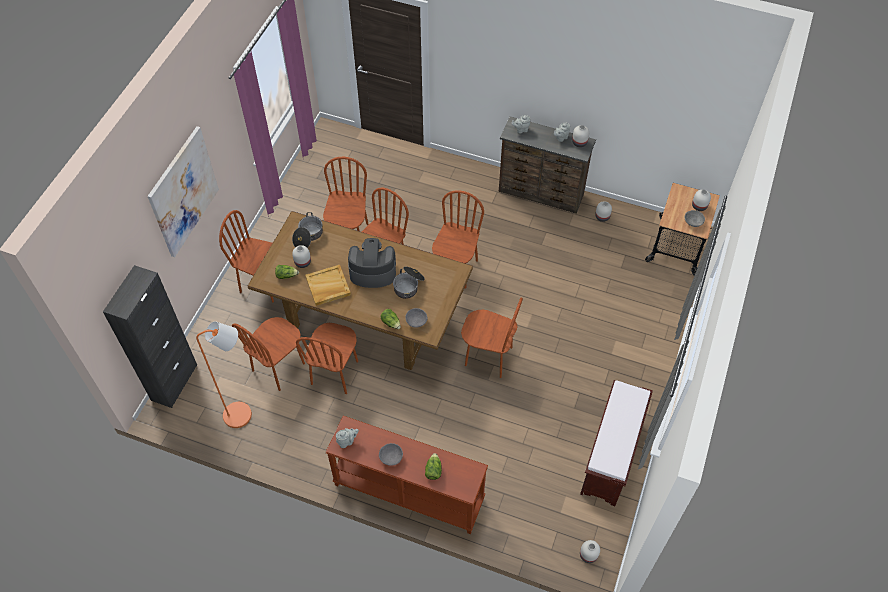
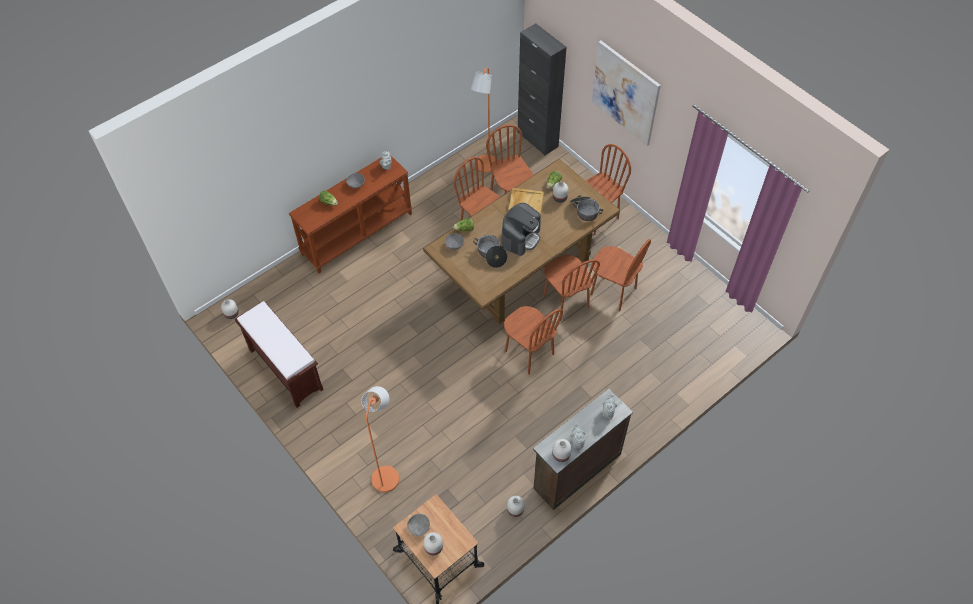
camera: 120 degrees right, 0 degrees up
brown chair [461,298,523,378] -> none
none -> orange floor lamp [361,386,399,492]

